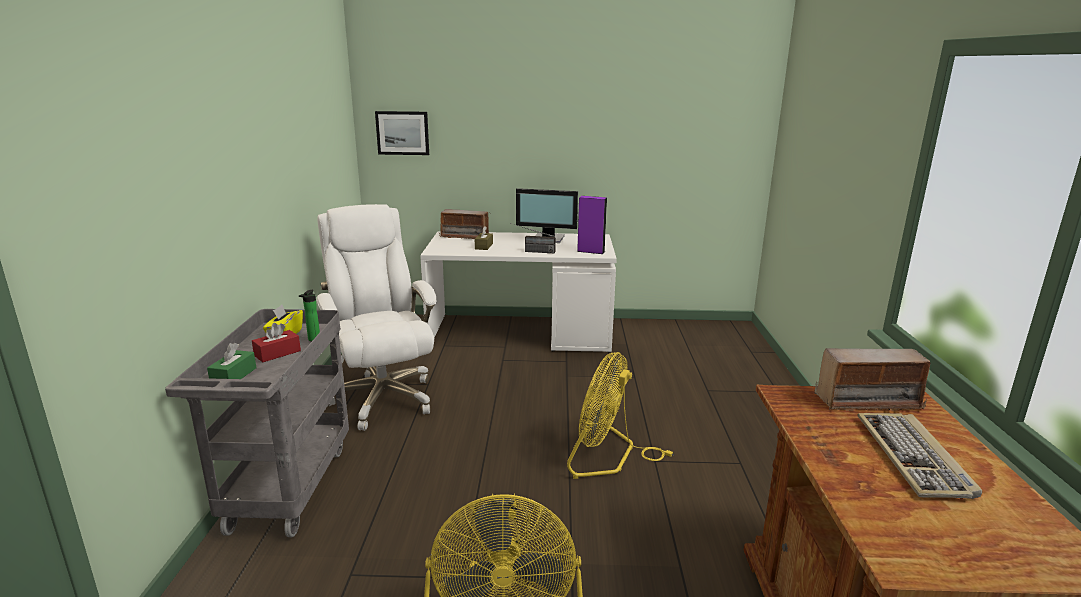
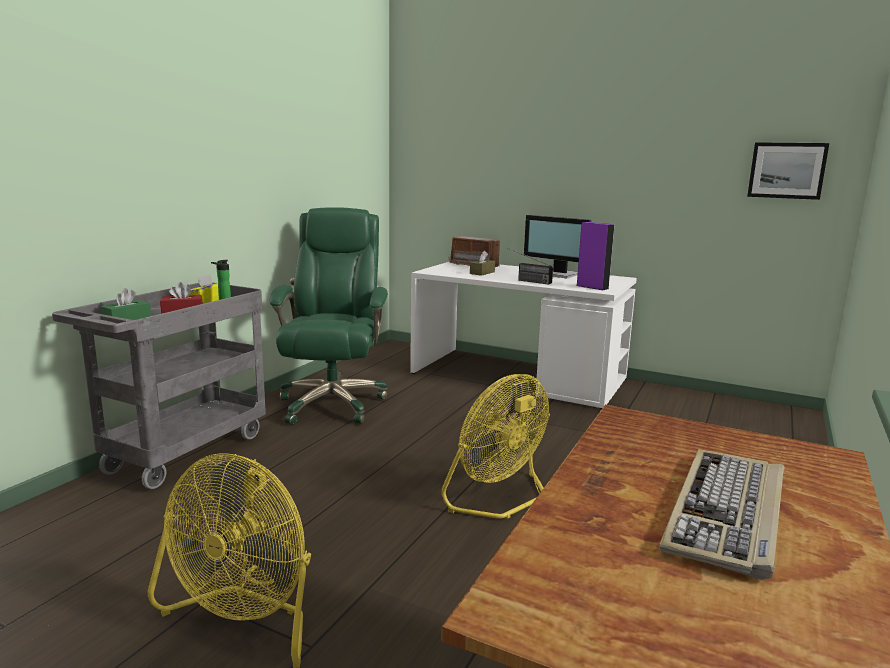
camera: 25 degrees right, 5 degrees down
white office chair [317,204,436,431] -> green office chair [270,207,388,425]
picture [375,111,429,155] -> picture moved to [747,142,829,200]
radio [814,348,930,411] -> none

